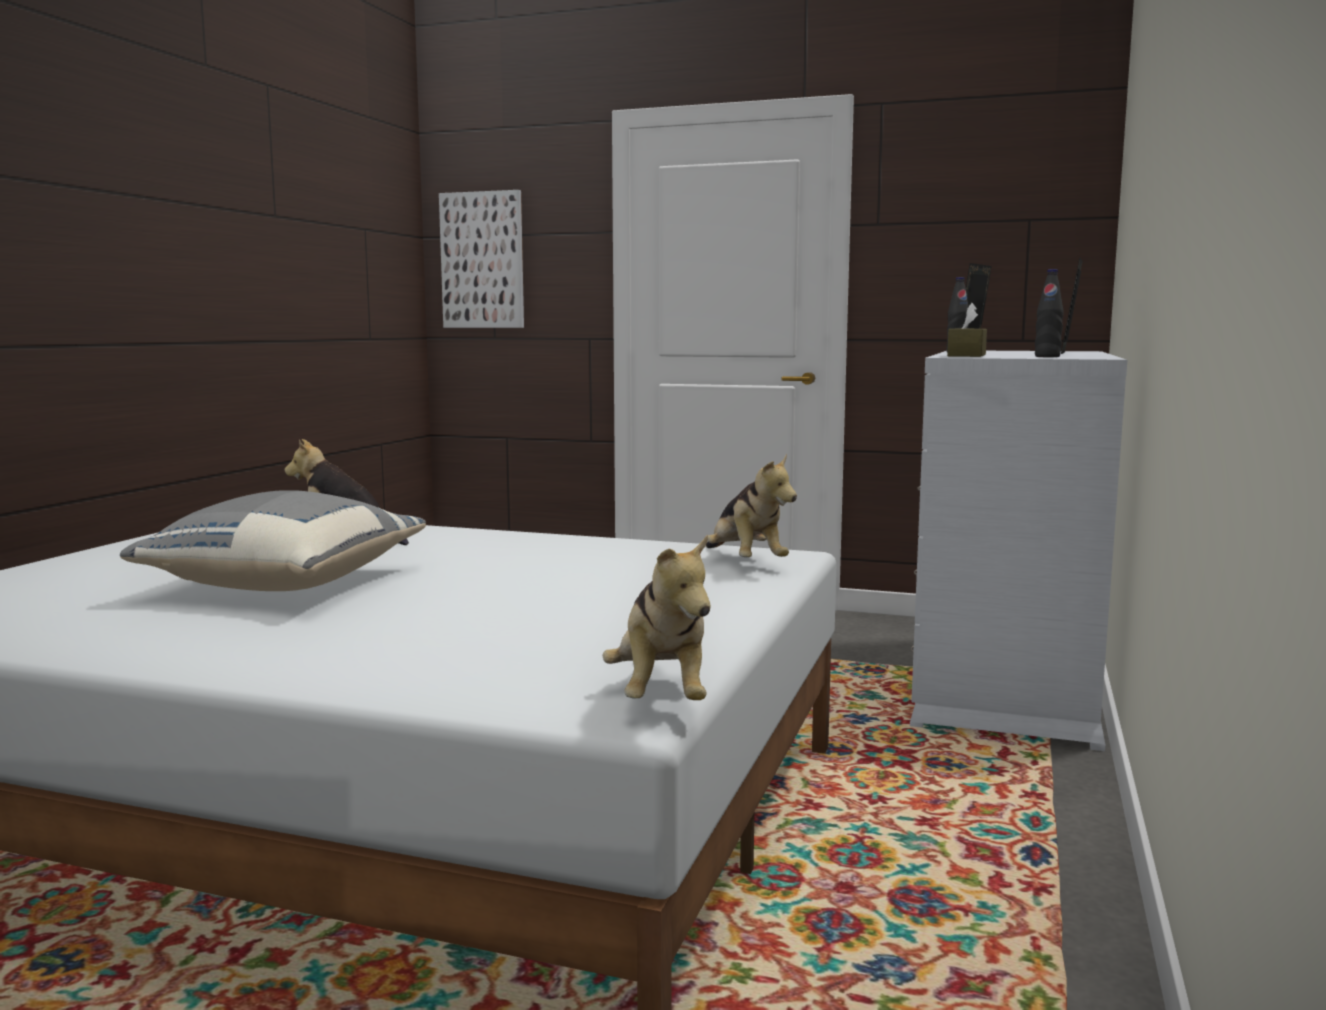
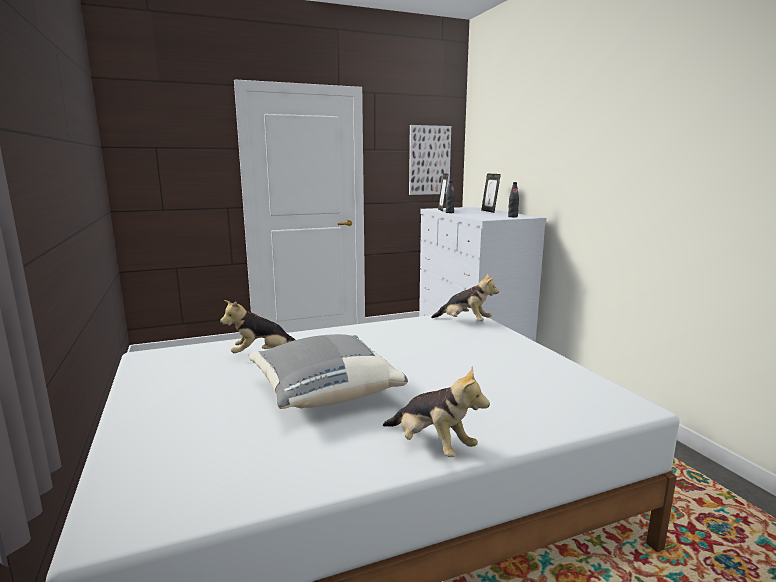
camera: 40 degrees left, 5 degrees up
picture [439,190,524,328] -> picture moved to [409,125,451,195]
plush toy [603,535,711,700] -> plush toy moved to [383,366,490,457]
brown tissue box [947,303,987,357] -> none

